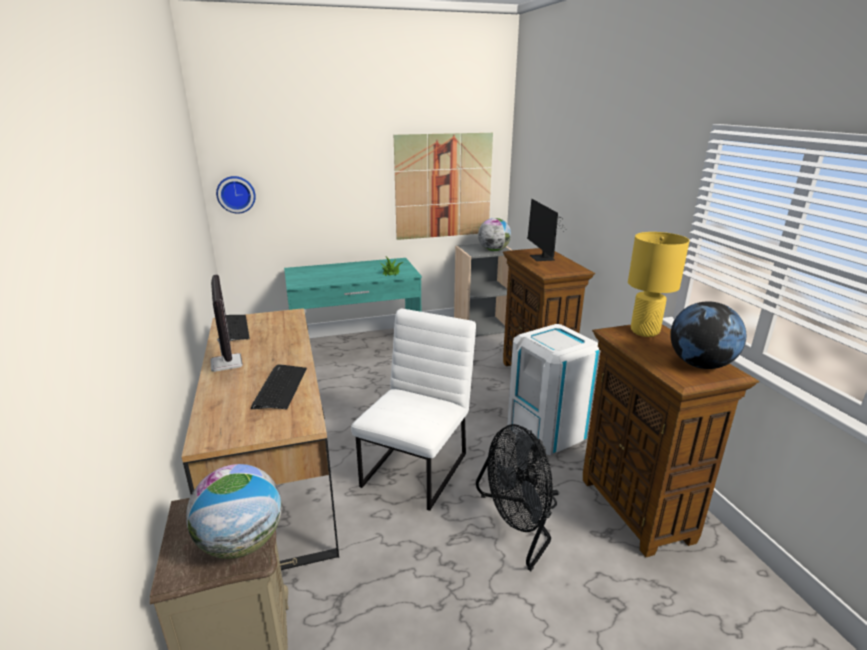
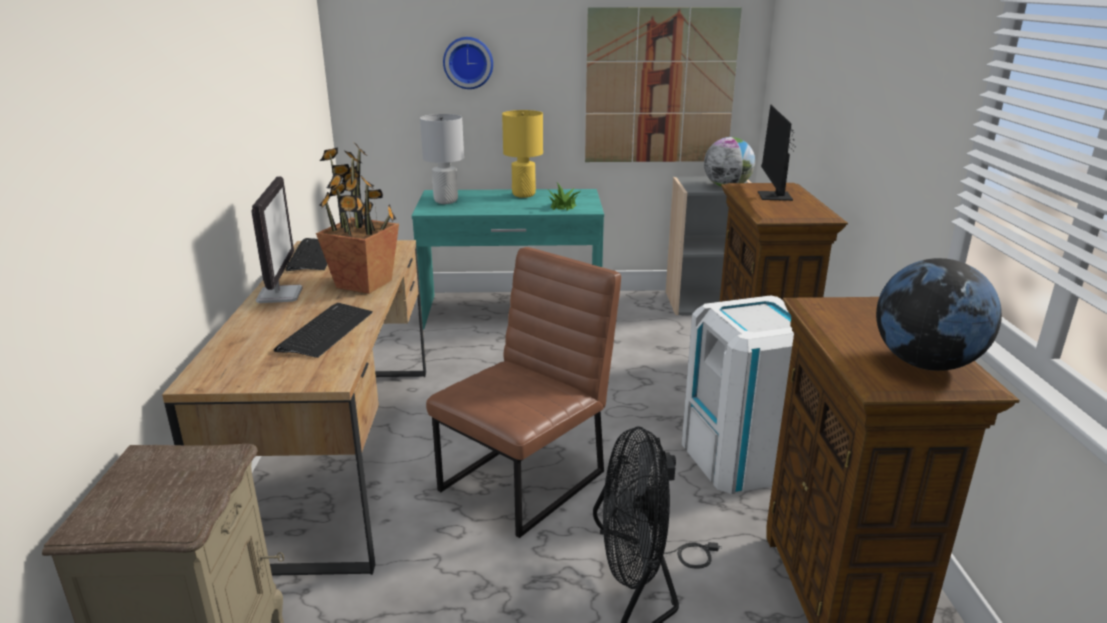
camera: 15 degrees right, 0 degrees up
globe [186,464,282,559] -> none
wall clock [216,176,256,213] -> wall clock moved to [443,37,493,89]
white chair [351,309,476,511] -> brown chair [426,247,621,538]
yellow table lamp [628,232,690,337] -> yellow table lamp moved to [502,110,543,198]
none -> potted plant [316,143,399,294]
none -> grey table lamp [420,114,464,204]

